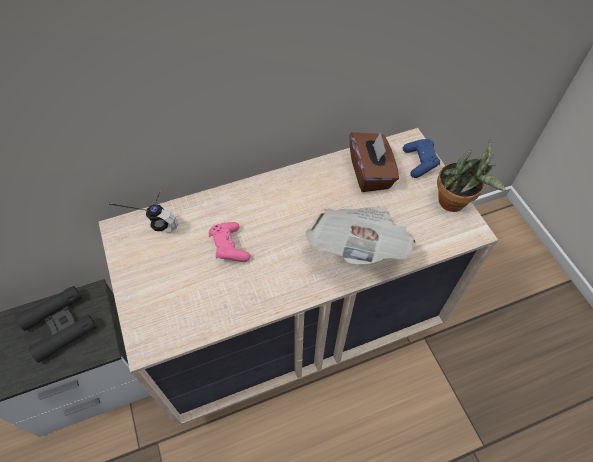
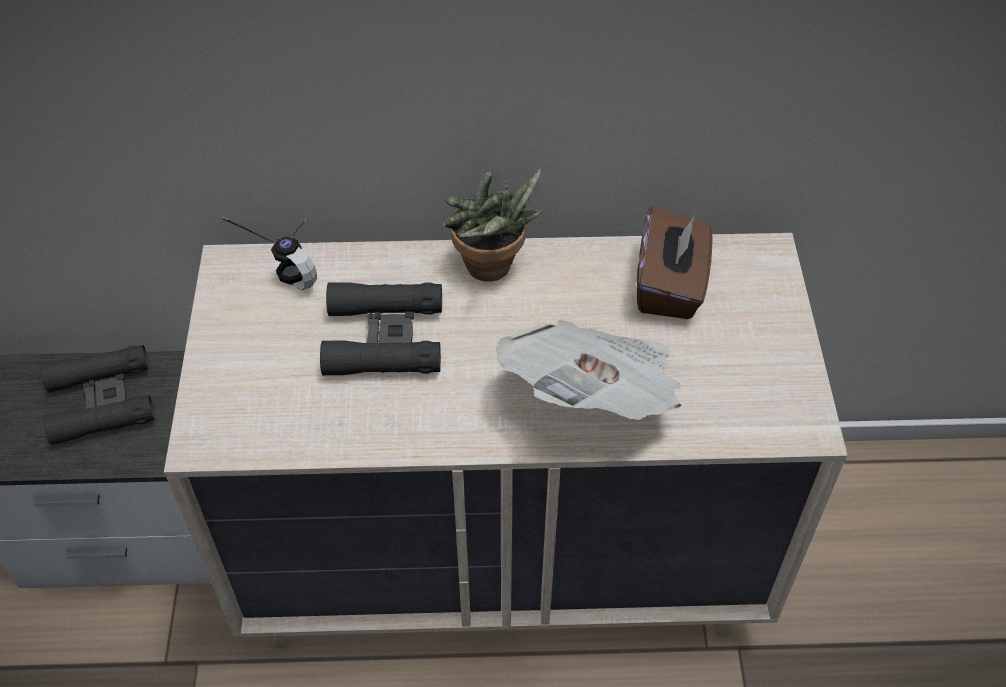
camera: 20 degrees right, 5 degrees down
pink game controller [209,222,251,262] -> black binoculars [320,282,442,376]
blue game controller [403,139,440,178] -> none
potted plant [437,140,506,212] -> potted plant moved to [443,168,544,282]

